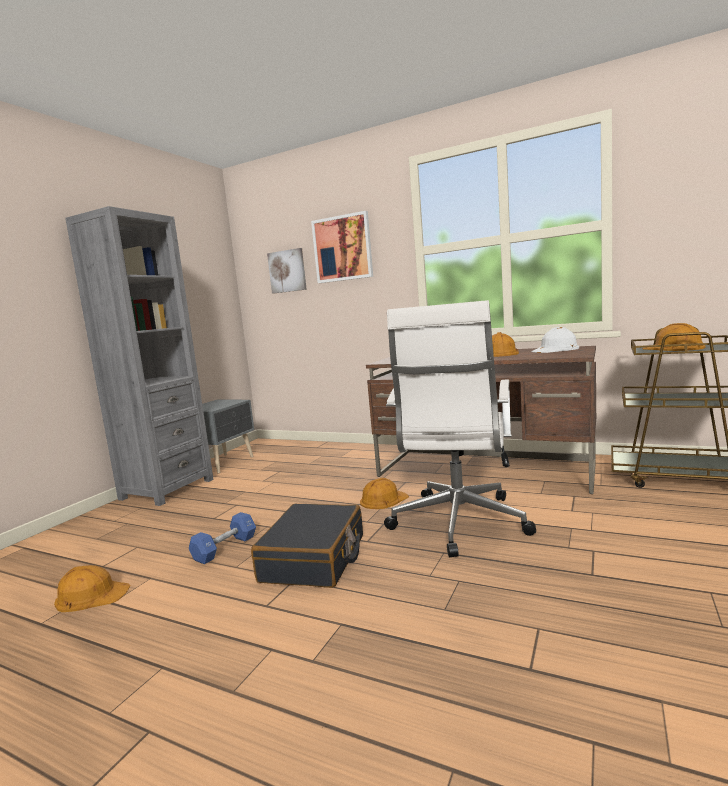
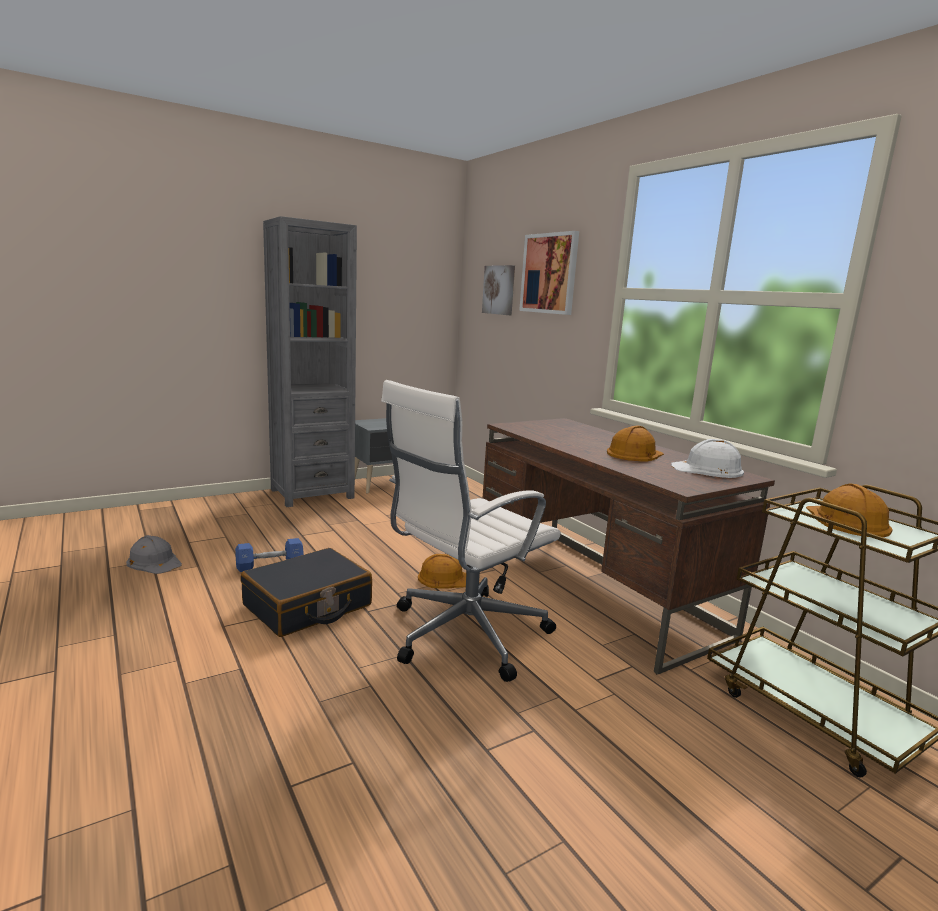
camera: 30 degrees right, 5 degrees up
orange hard hat [54,565,131,612] -> grey hard hat [126,535,182,574]

